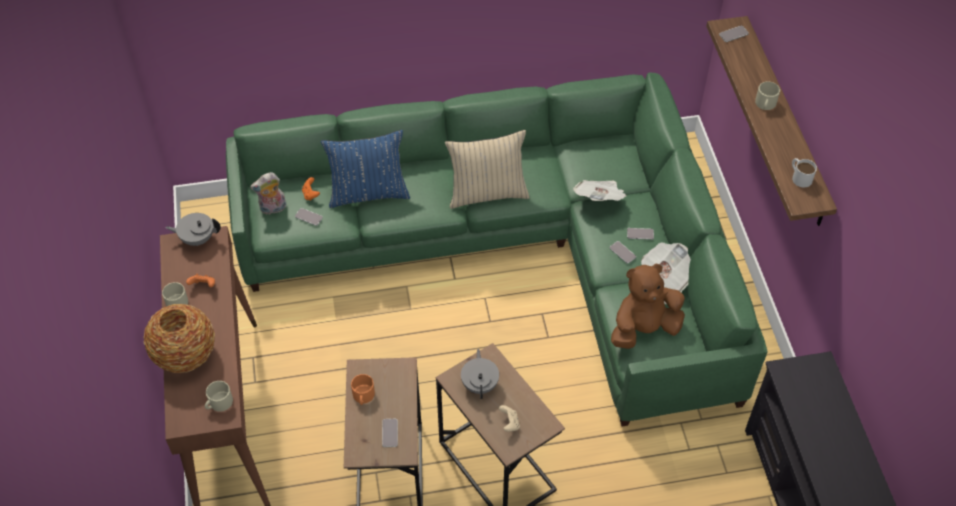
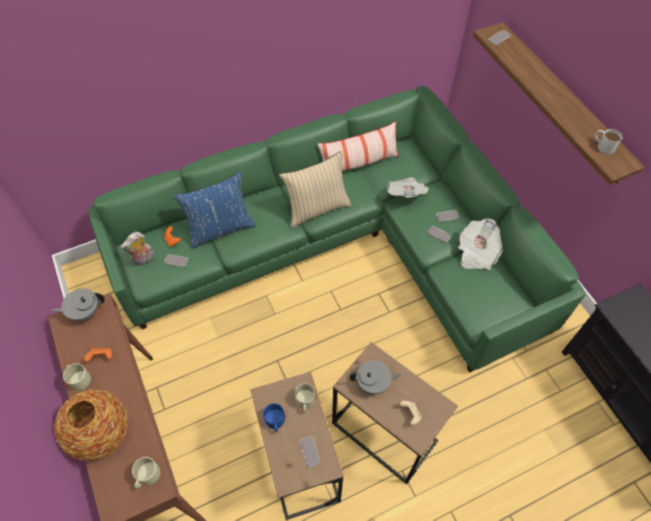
camera: 15 degrees left, 5 degrees up
orange mug [351,374,375,405] -> blue mug [263,403,285,432]
grey teapot [461,349,499,399] -> grey teapot turned 105 degrees clockwise [350,360,401,394]
brown plush toy [611,264,685,349] -> none
beige mug [755,82,780,110] -> beige mug moved to [295,383,315,412]
none -> pillow [318,121,399,171]

